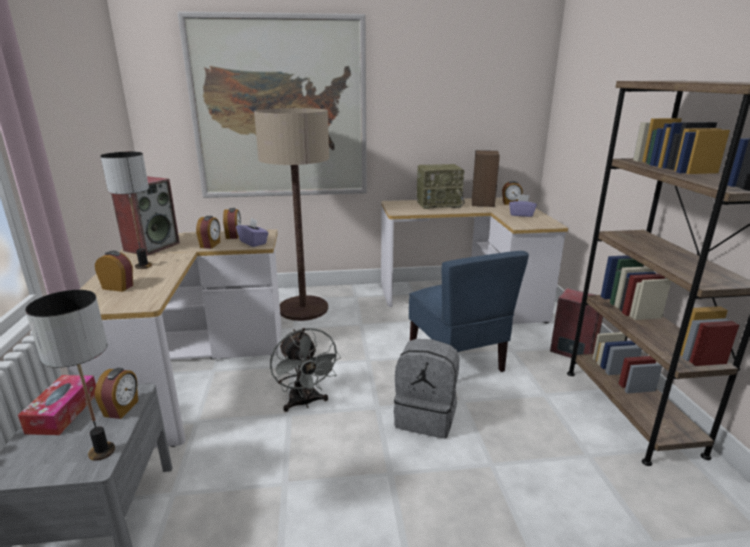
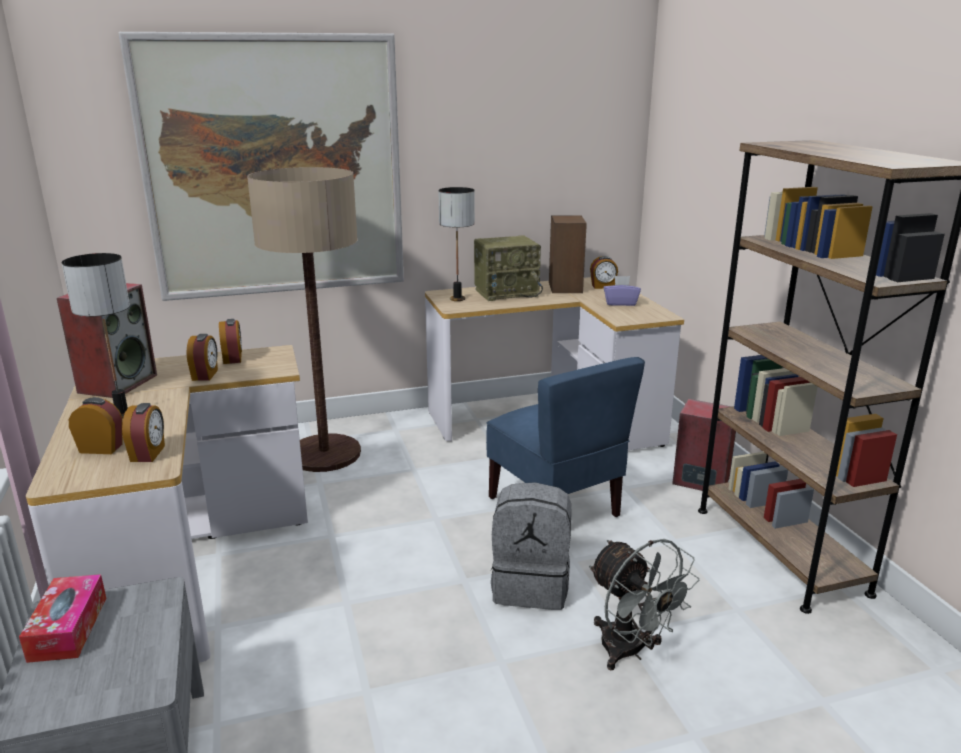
camera: 10 degrees left, 0 degrees up
table lamp [25,290,115,461] -> table lamp moved to [438,187,475,301]
alarm clock [95,368,138,419] -> alarm clock moved to [122,403,165,462]
purple tissue box [236,218,269,247] -> none
grey fan [270,328,341,412] -> grey fan moved to [589,539,700,671]

